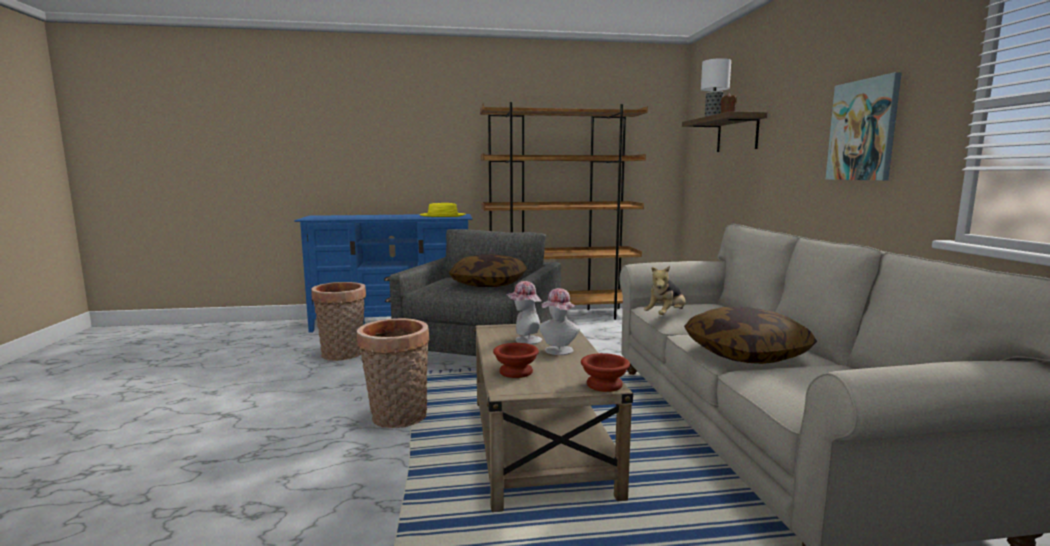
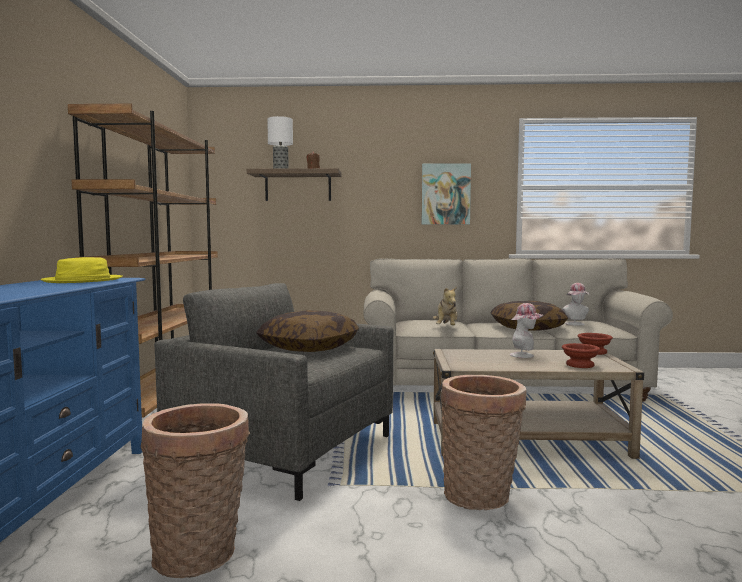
camera: 80 degrees left, 5 degrees down
hat [506,281,542,344] -> hat moved to [562,283,590,326]
plush toy [644,266,686,315] -> plush toy turned 45 degrees clockwise [433,286,458,325]

